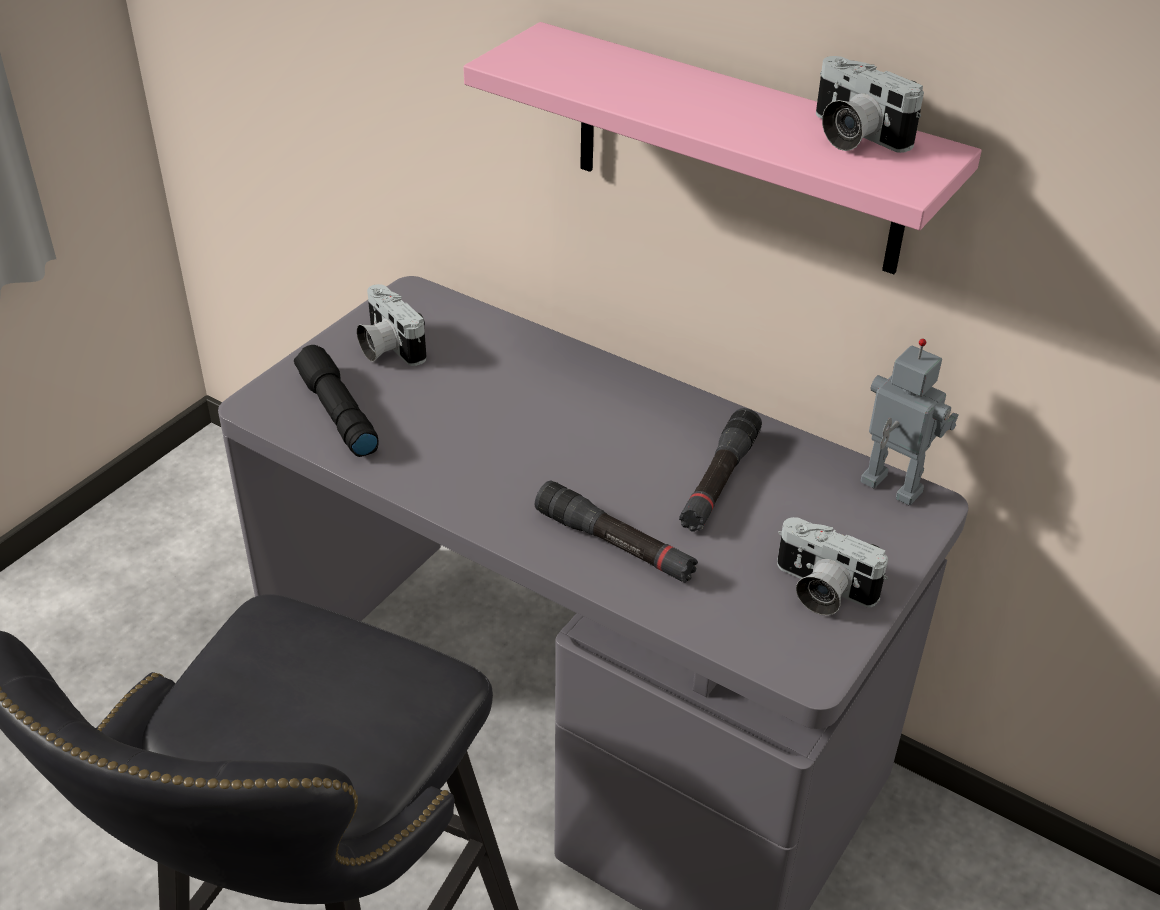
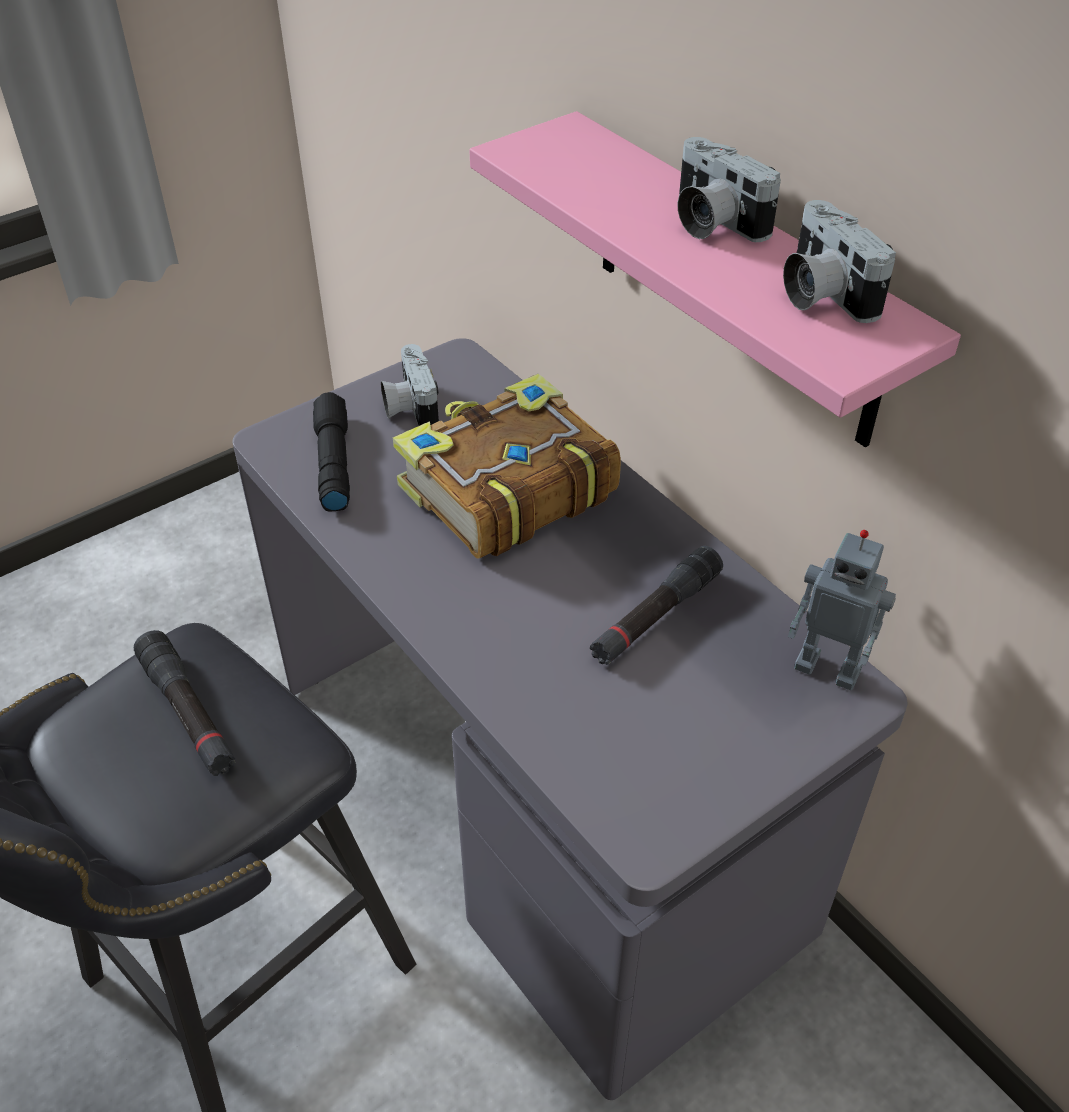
camera: 20 degrees right, 5 degrees up
black flashlight [535,481,698,583] -> black flashlight moved to [134,630,235,776]
camera [777,517,888,616] -> camera moved to [677,137,781,242]
toy robot [861,339,959,505] -> toy robot turned 150 degrees clockwise [788,530,896,690]
none -> book [393,374,621,559]

